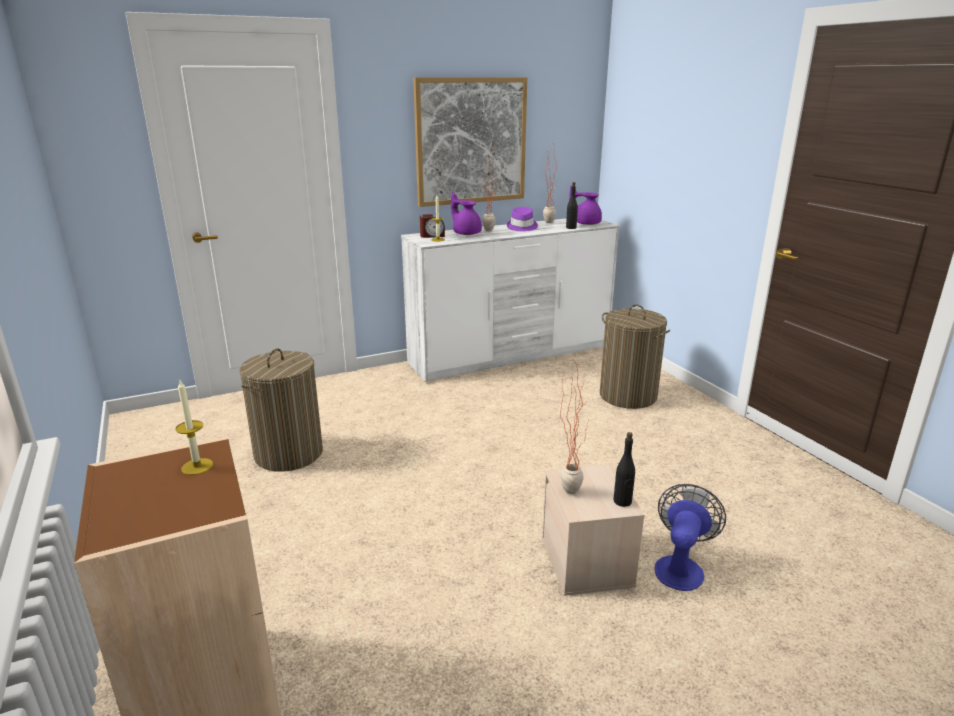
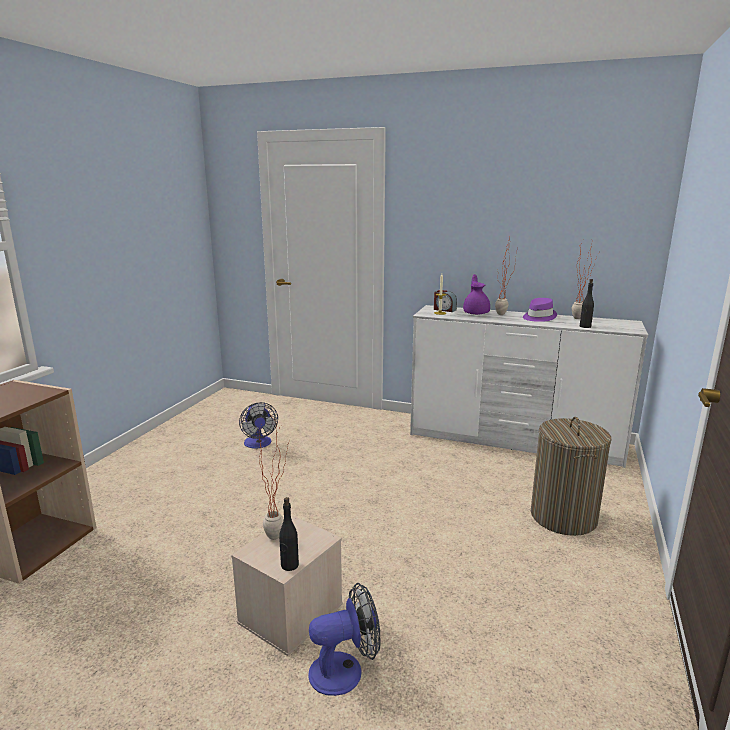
camera: 45 degrees right, 5 degrees down
candle [176,380,213,475] -> none
laundry basket [239,348,323,472] -> fan [239,402,278,449]
picture [413,77,527,207] -> none
purple teapot [569,186,602,225] -> none

